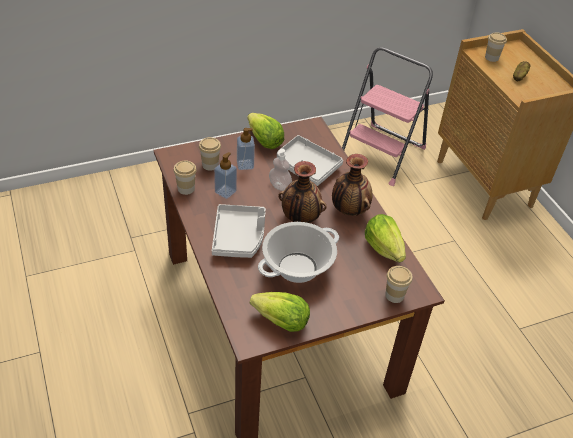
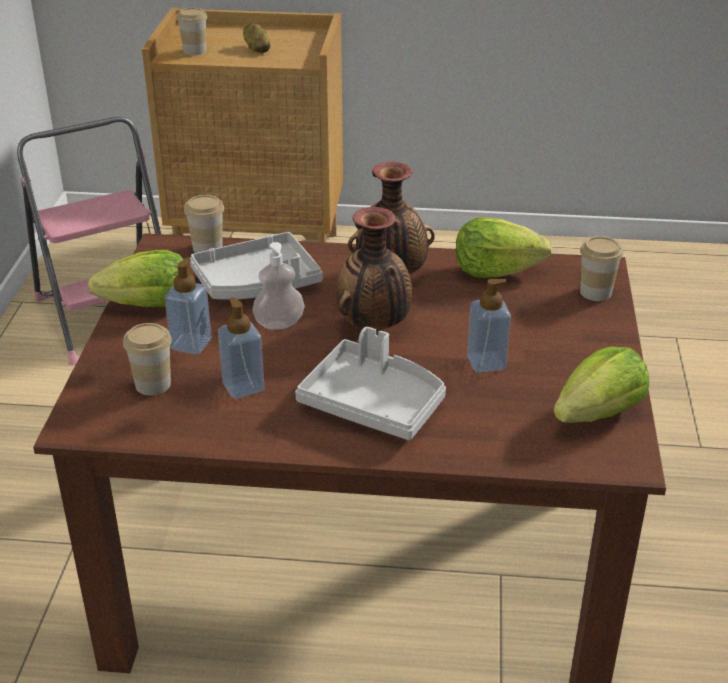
camera: 60 degrees left, 10 degrees down
cup [173,160,197,195] -> cup moved to [184,195,224,253]
cooking pot [258,222,339,283] -> soap dispenser [467,279,511,373]

